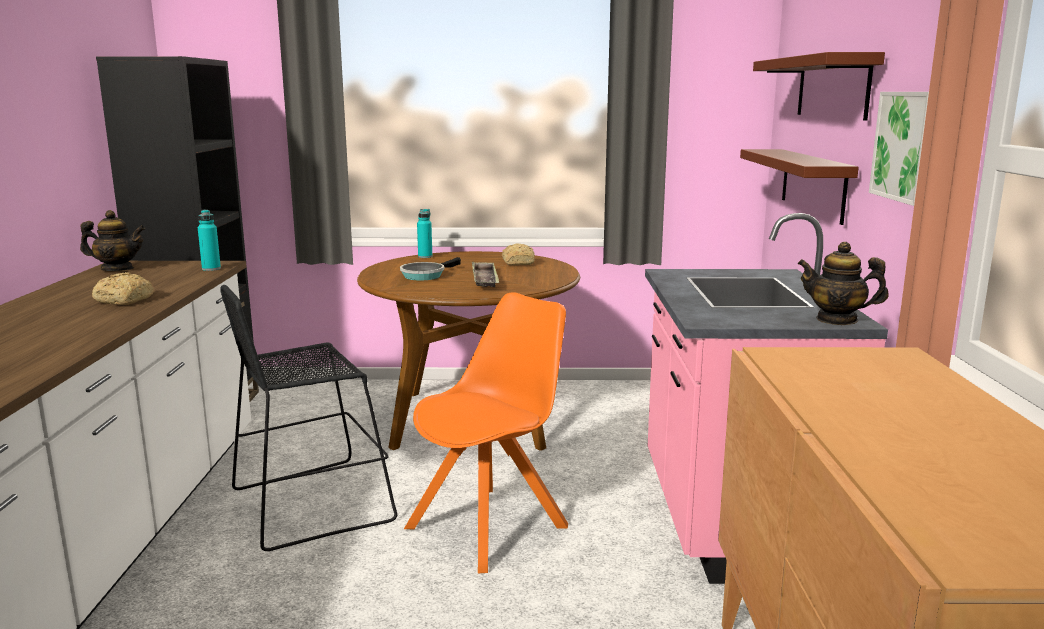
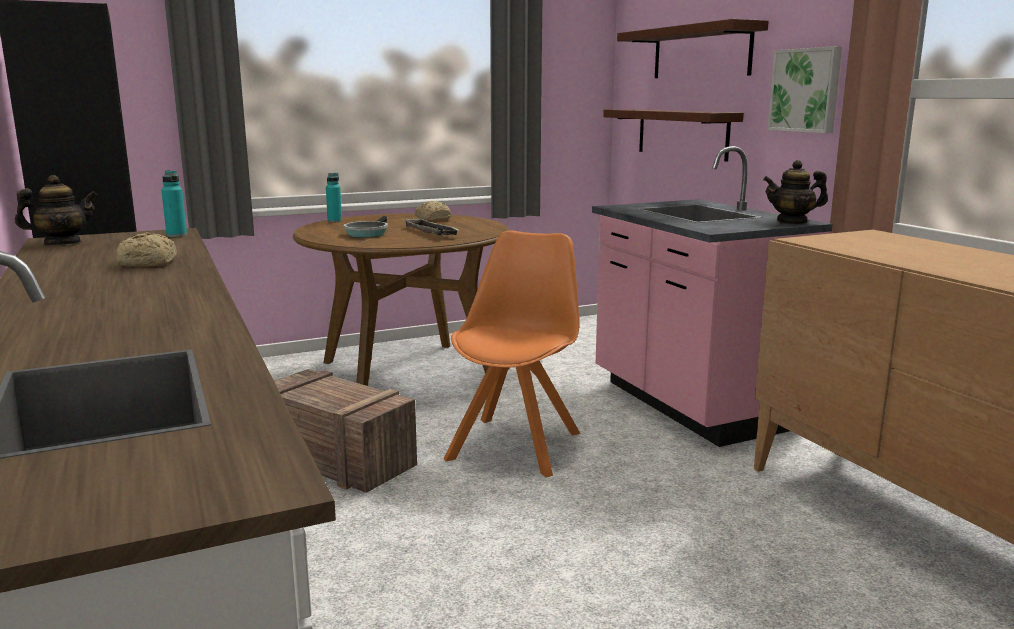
camera: 25 degrees left, 0 degrees up
black stool [220,285,397,551] -> crate [274,369,417,493]

